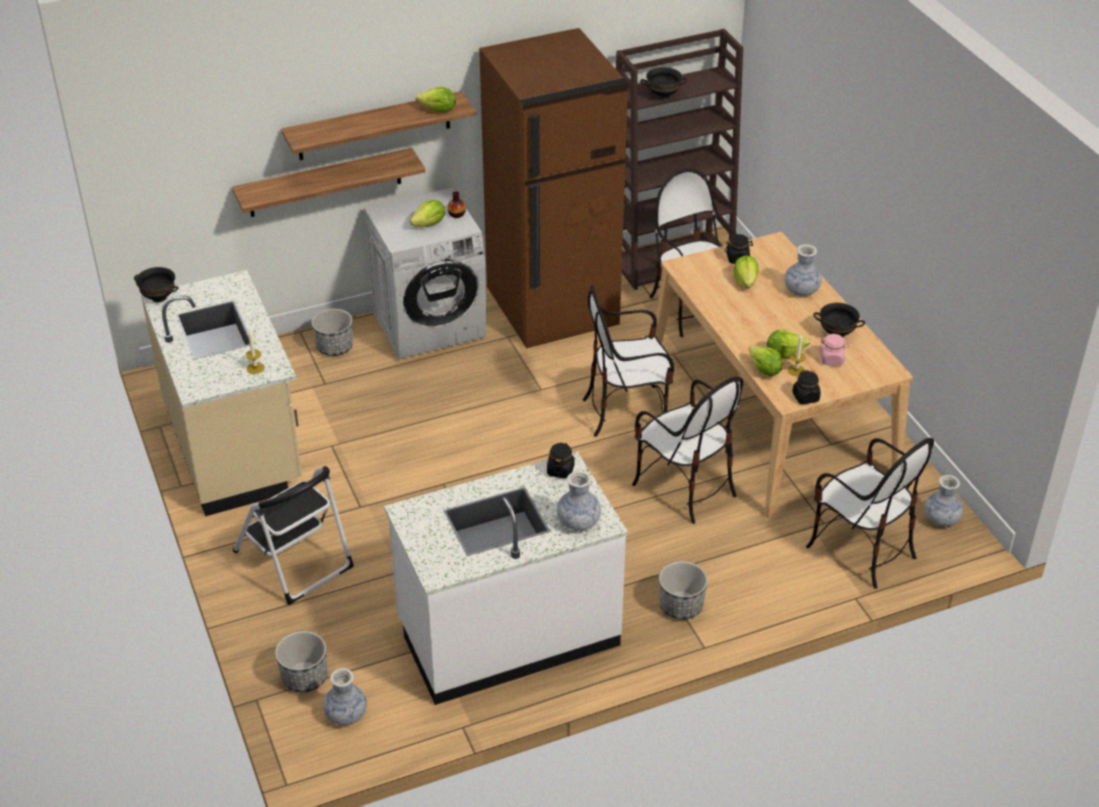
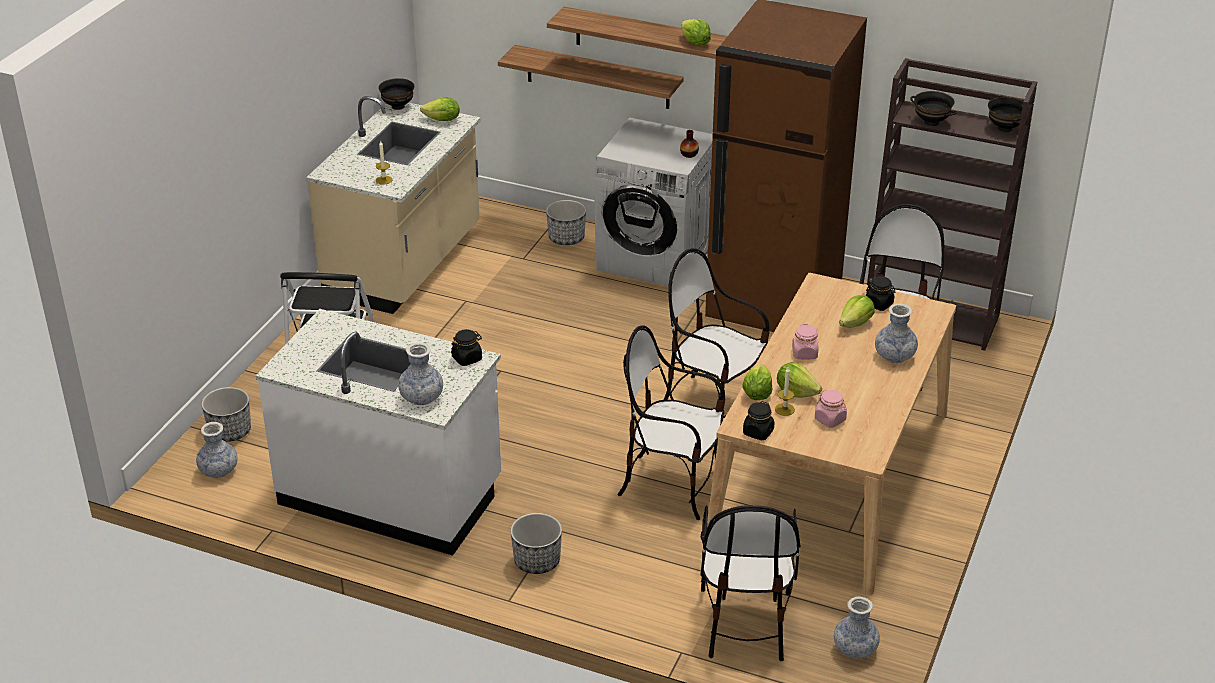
camera: 45 degrees right, 5 degrees down
lettuce [409,200,445,227] -> lettuce moved to [420,97,460,121]
chair [632,376,743,524] -> chair turned 105 degrees clockwise [617,325,725,520]
black bowl [813,303,865,337] -> black bowl moved to [988,97,1027,132]
none -> pink jar [792,324,819,359]

